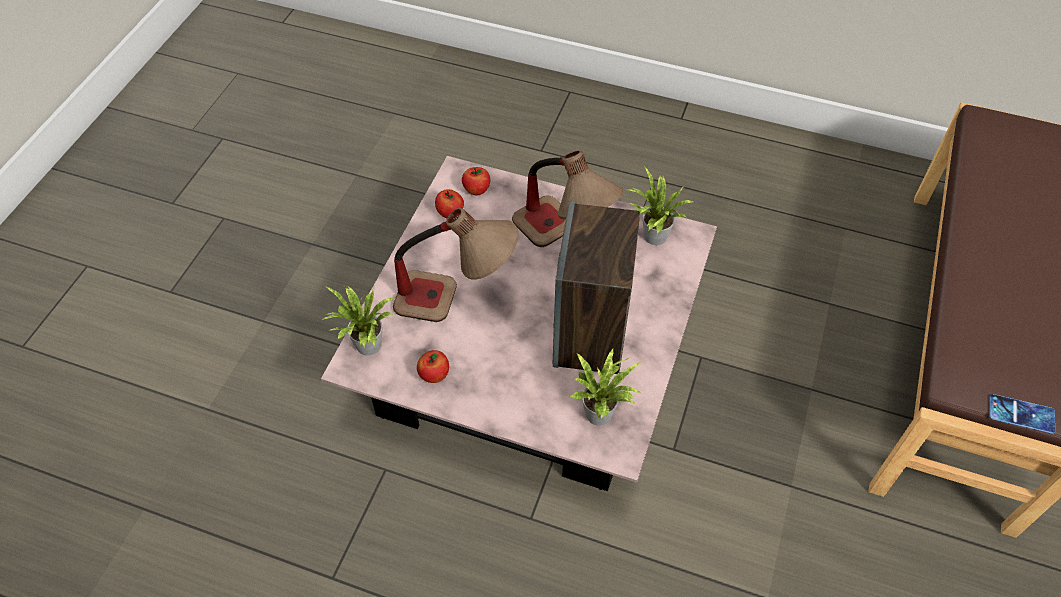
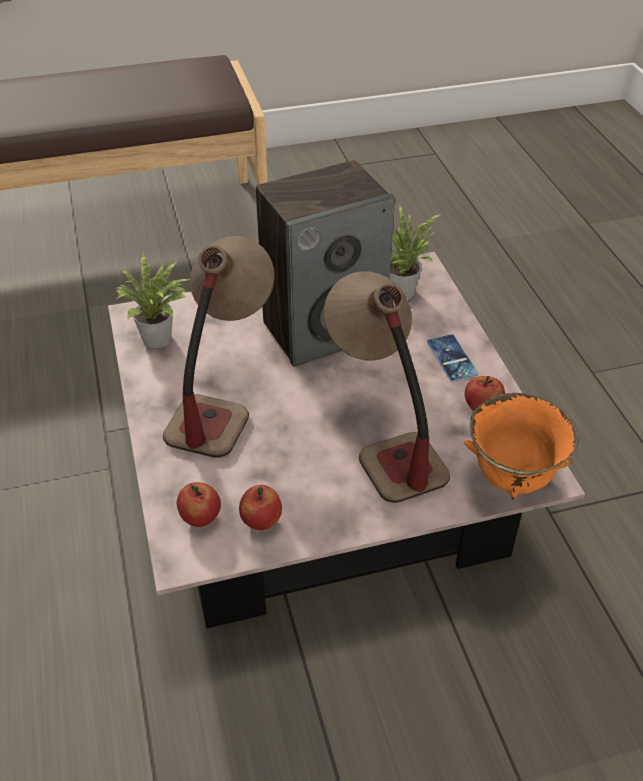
camera: 125 degrees left, 10 degrees down
potted plant [322,286,393,356] -> orange bowl [464,393,579,500]
phone [989,394,1055,434] -> phone moved to [427,334,478,381]

